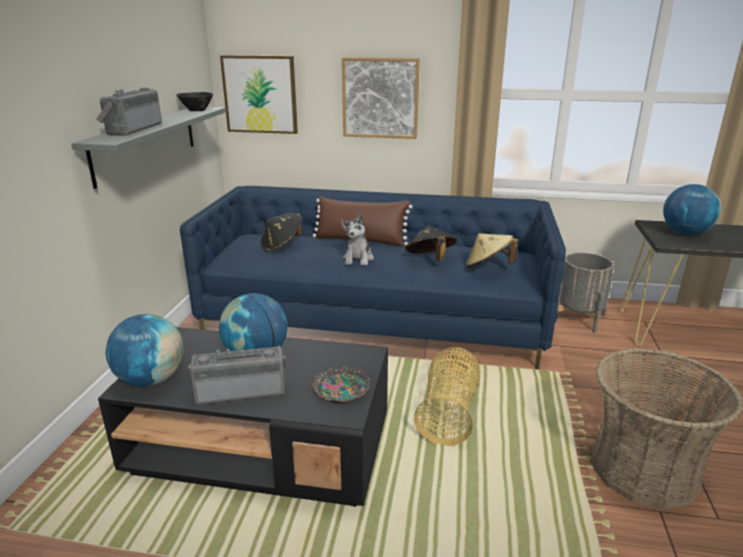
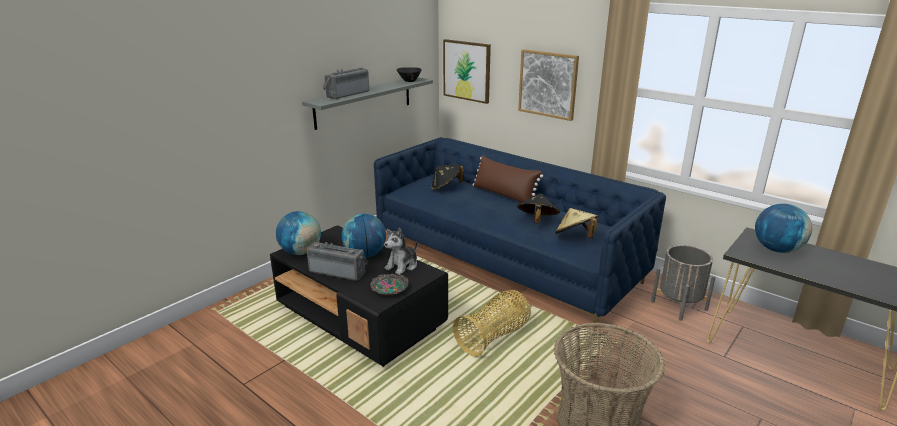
camera: 30 degrees right, 0 degrees up
plush toy [341,214,374,266] -> plush toy moved to [385,228,417,275]

